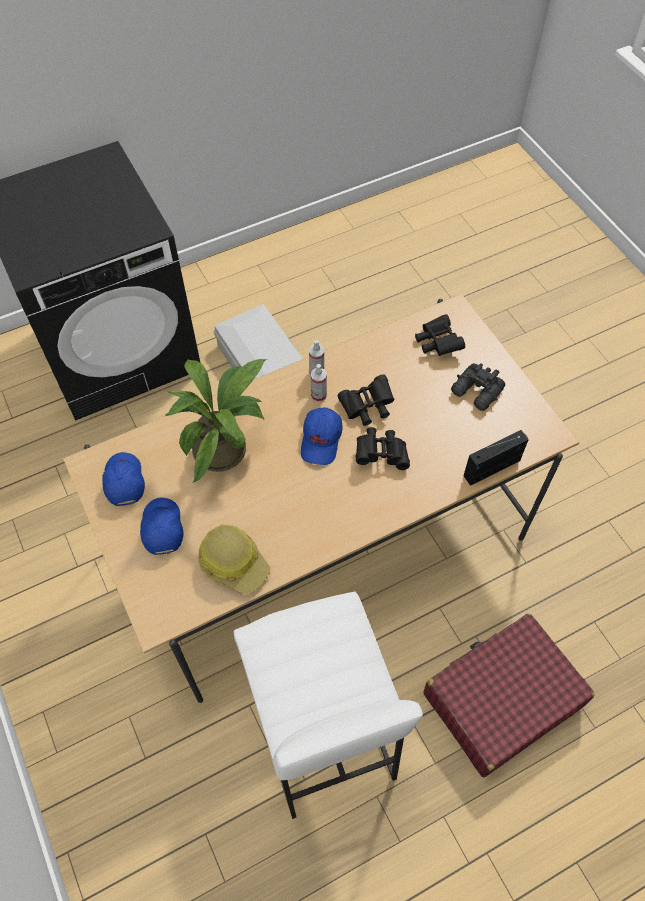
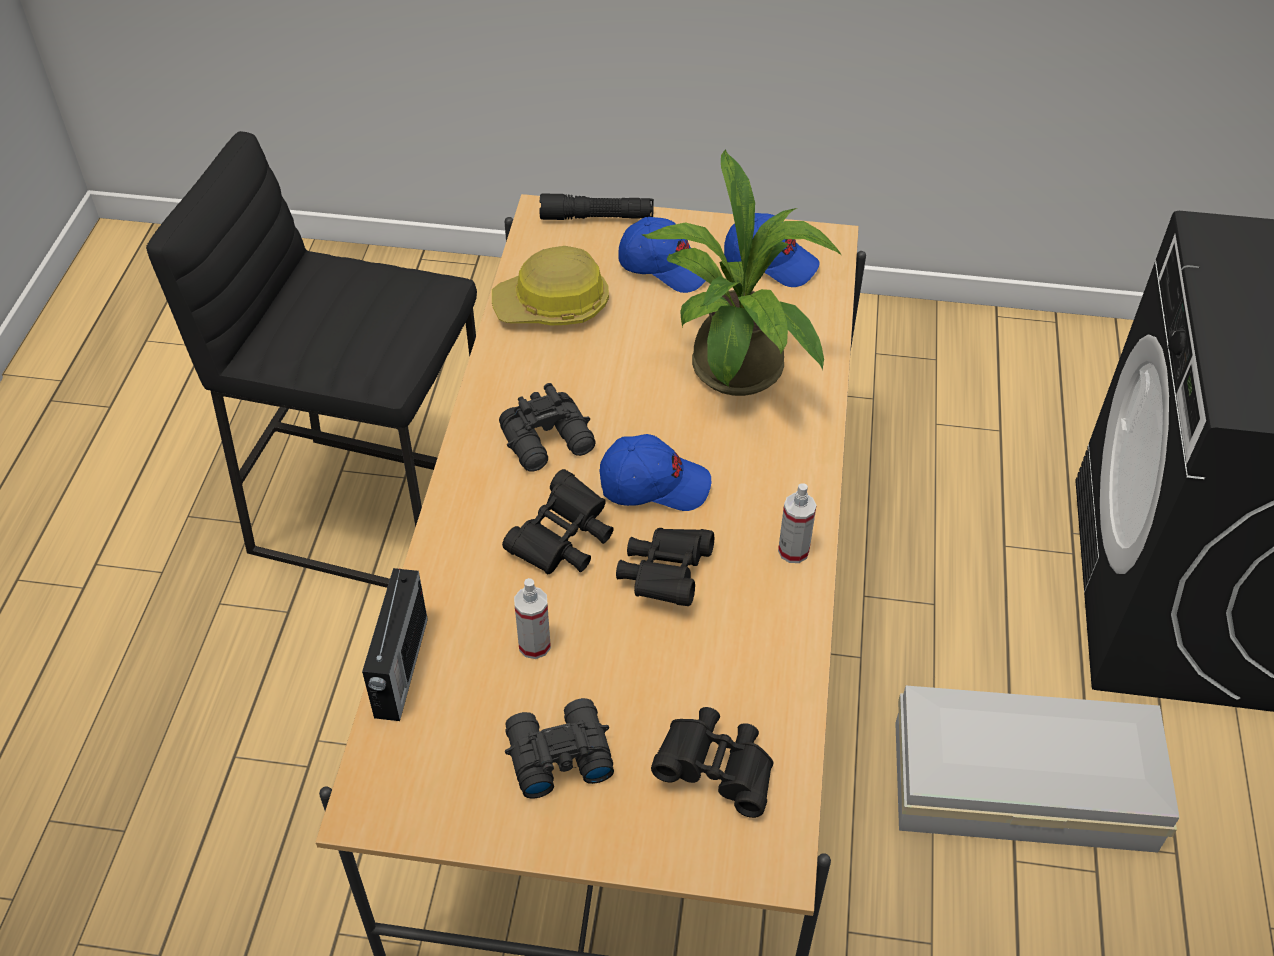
camera: 125 degrees right, 10 degrees down
white stool [233,592,423,819] -> black stool [146,131,477,588]
blue cap [301,407,342,465] -> blue cap turned 135 degrees clockwise [599,434,711,511]
spray bottle [311,364,327,402] -> spray bottle moved to [514,578,551,659]
red suitcase [423,613,595,777] -> none
none -> black binoculars [499,383,596,472]
none -> black flashlight [539,193,654,220]

